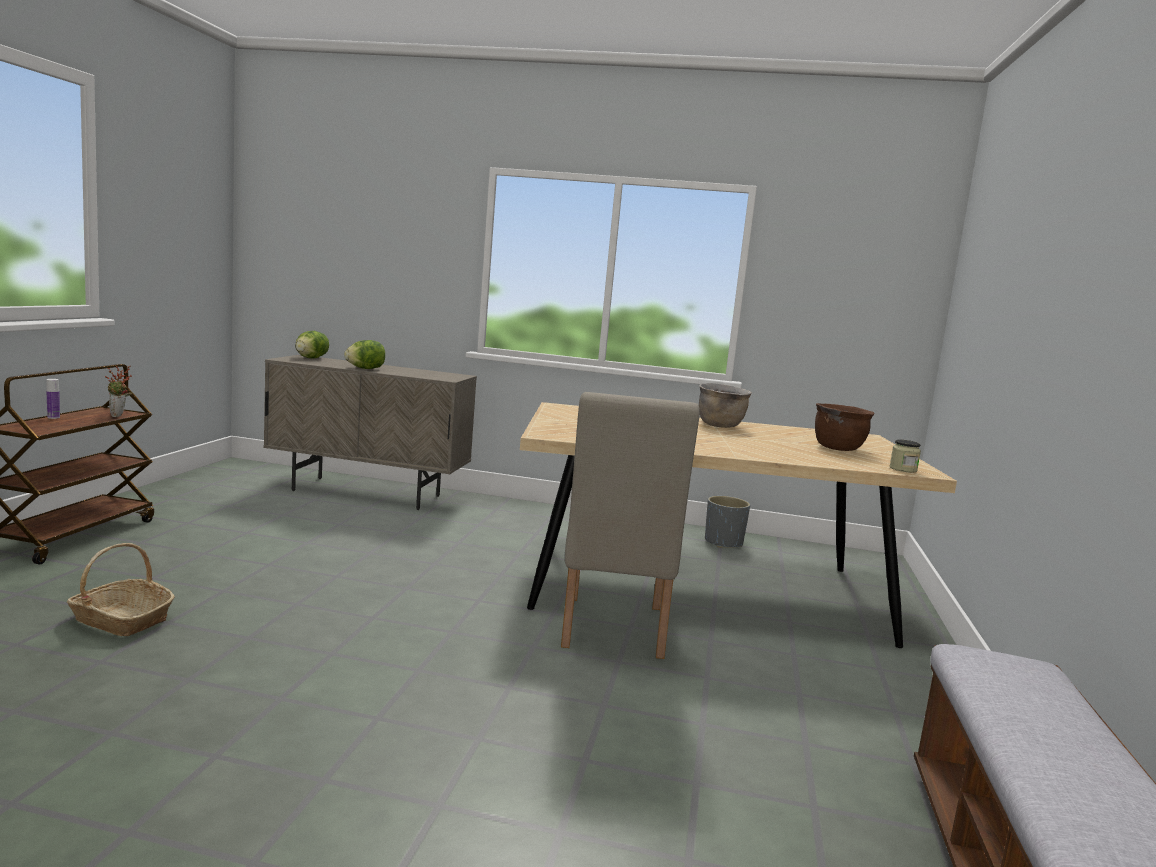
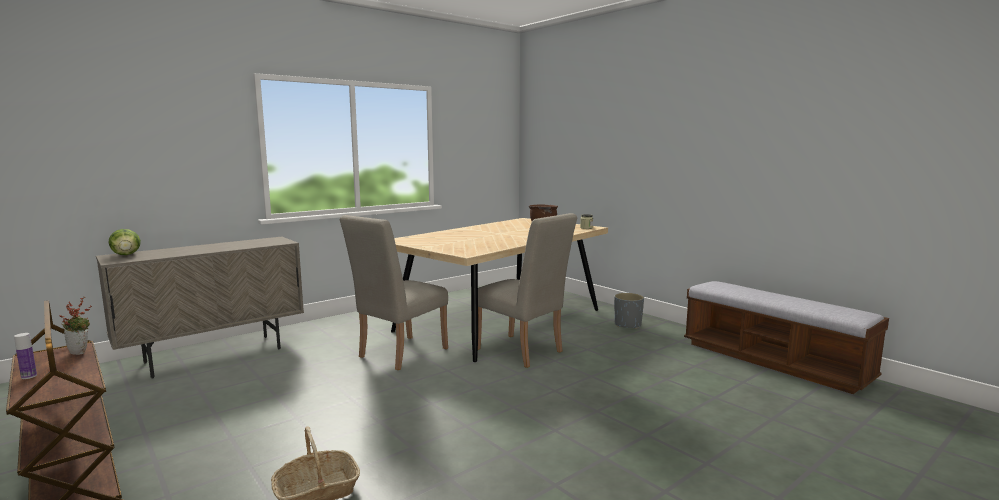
camera: 50 degrees left, 0 degrees up
lettuce [344,340,385,369] -> none
brown cooking pot [699,383,752,428] -> none
grey planter [705,496,750,548] -> grey planter moved to [614,293,644,329]
none -> beige chair [340,215,448,370]

